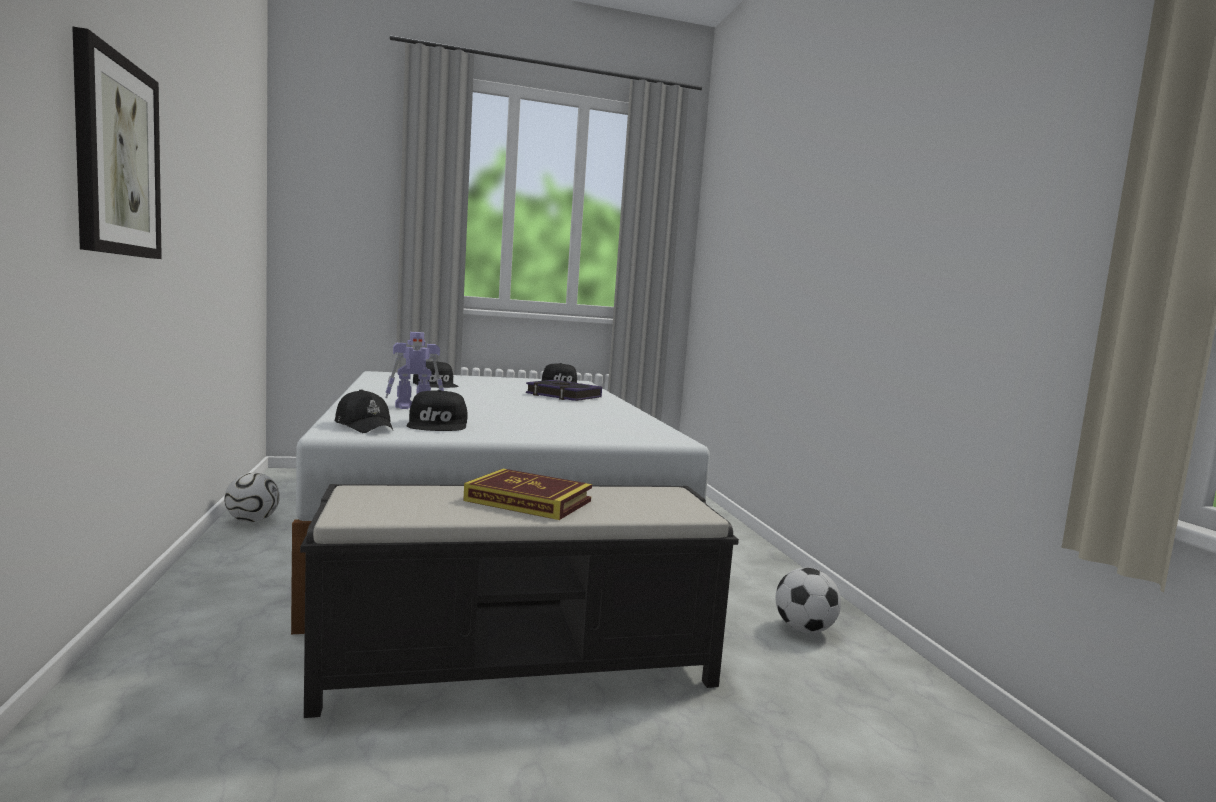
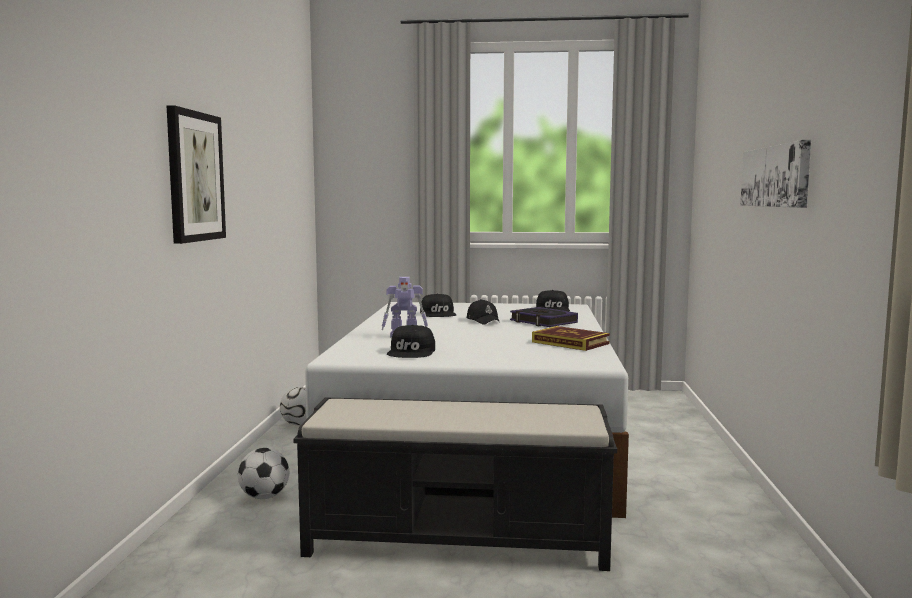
camera: 20 degrees right, 0 degrees up
black cap [335,390,393,433] -> black cap moved to [467,299,499,325]
book [463,469,592,520] -> book moved to [532,326,610,351]
football [775,568,841,633] -> football moved to [238,448,289,499]
none -> picture [740,140,811,208]

